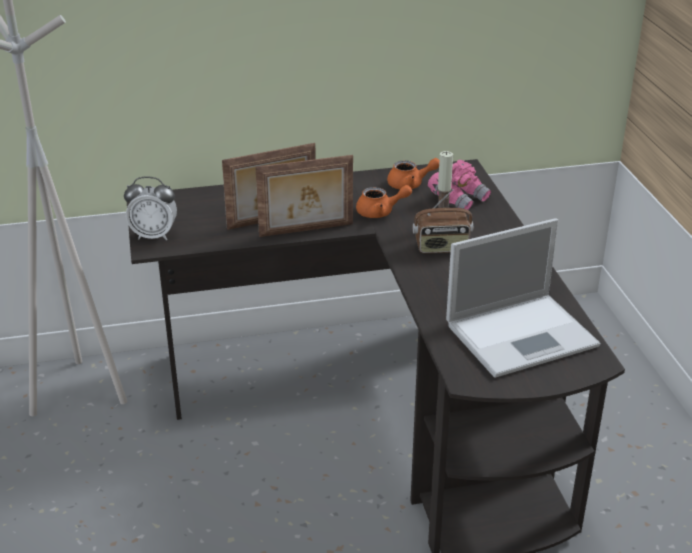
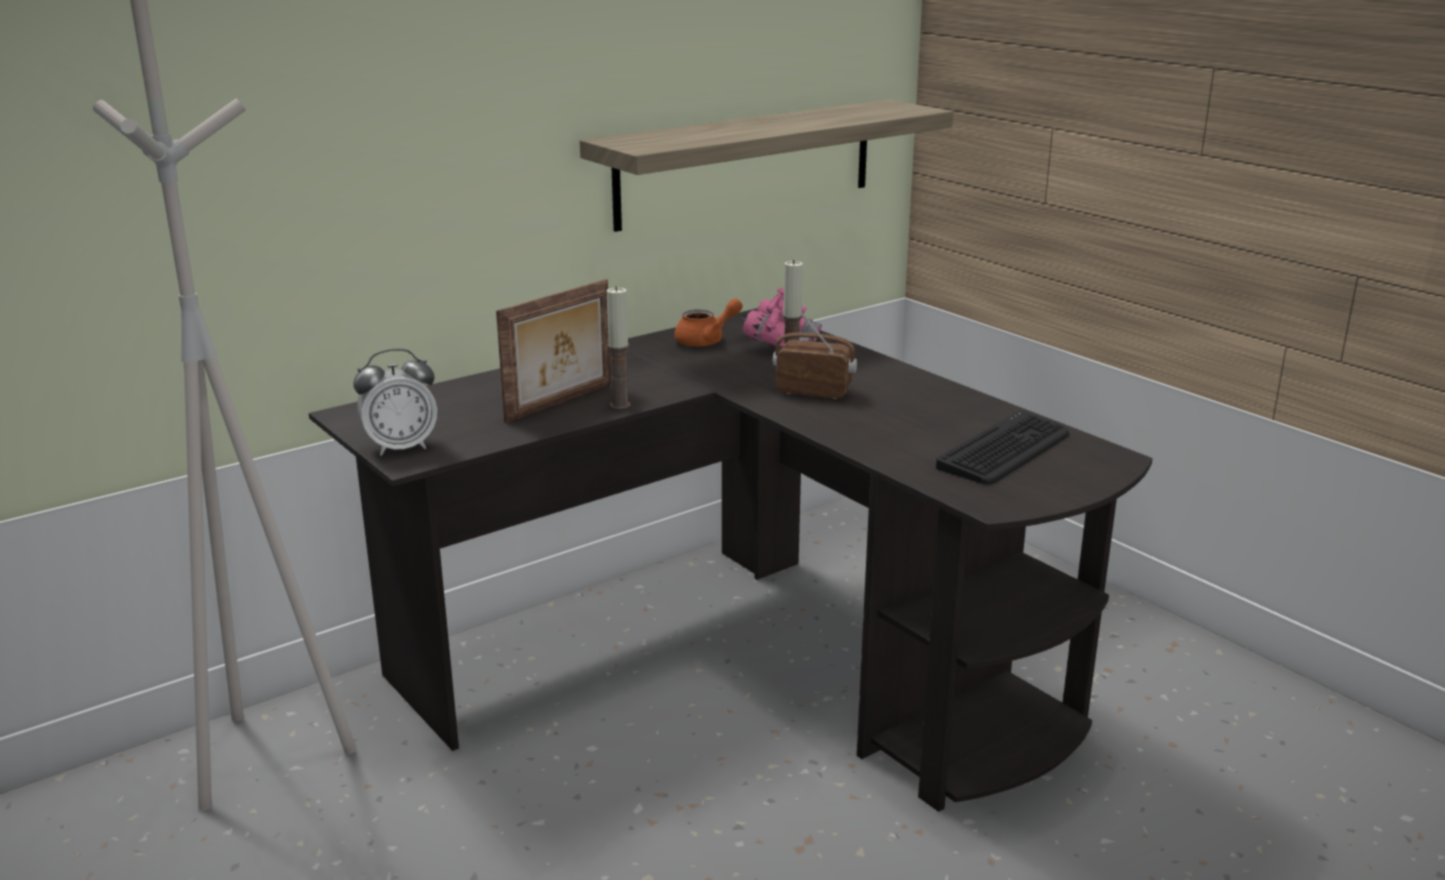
camera: 25 degrees left, 10 degrees down
picture frame [255,155,353,237] -> candle [607,286,631,409]
orange teapot [356,185,412,218] -> none
radio [413,189,473,253] -> radio turned 135 degrees counterclockwise [773,312,857,399]
laptop [446,218,600,378] -> keyboard [936,411,1069,484]
none -> shelf [580,100,954,232]

